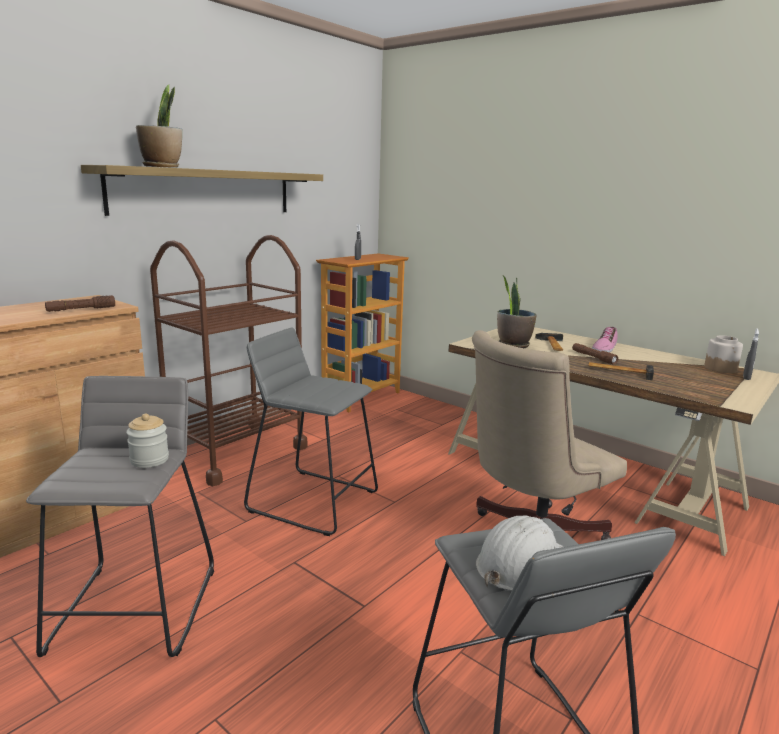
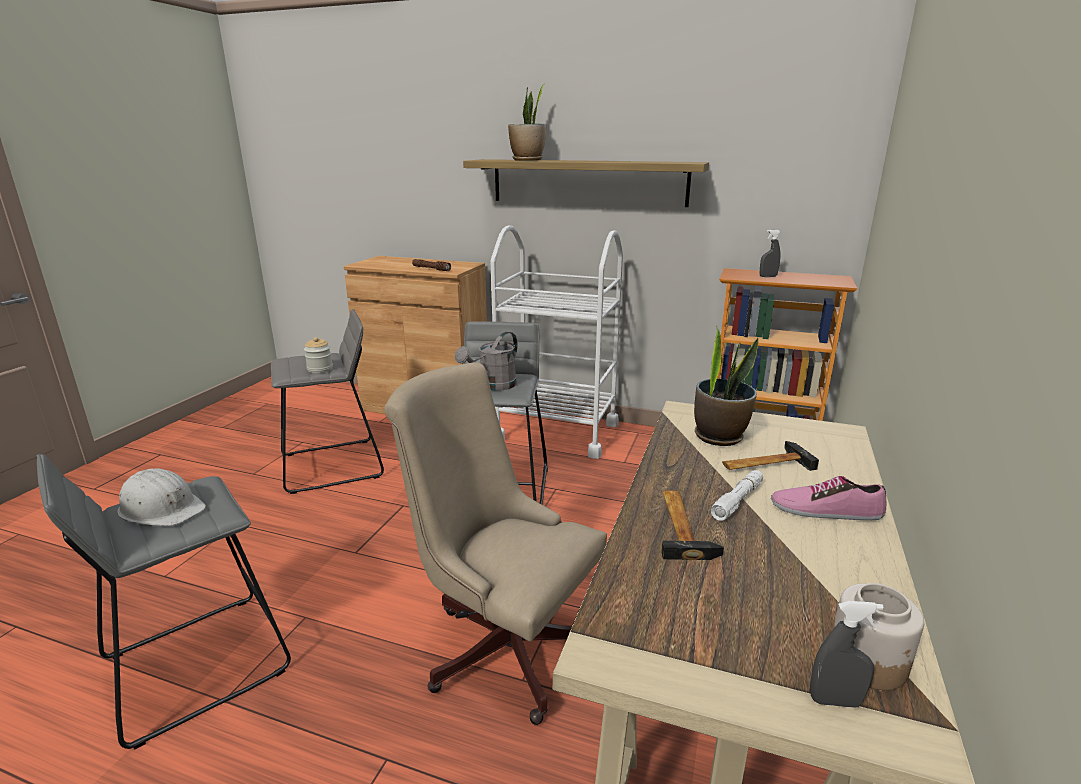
camera: 70 degrees right, 5 degrees up
brown cart [150,235,308,486] -> white cart [491,226,623,459]
brown flashlight [572,343,618,364] -> white flashlight [711,470,763,521]
none -> grey watering can [455,332,518,391]

